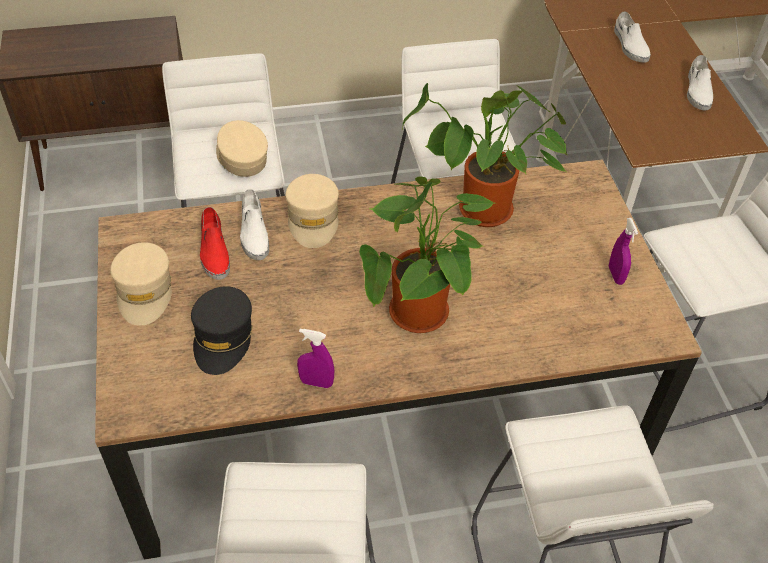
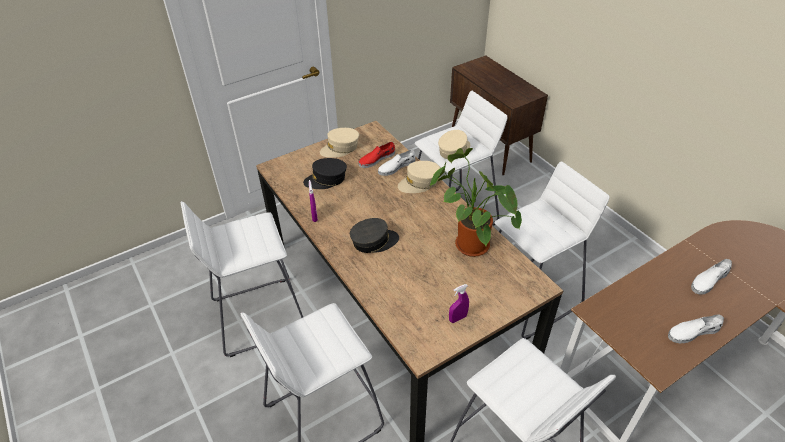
camera: 70 degrees right, 5 degrees down
potted plant [359,177,495,333] -> grey cap [350,218,399,253]

